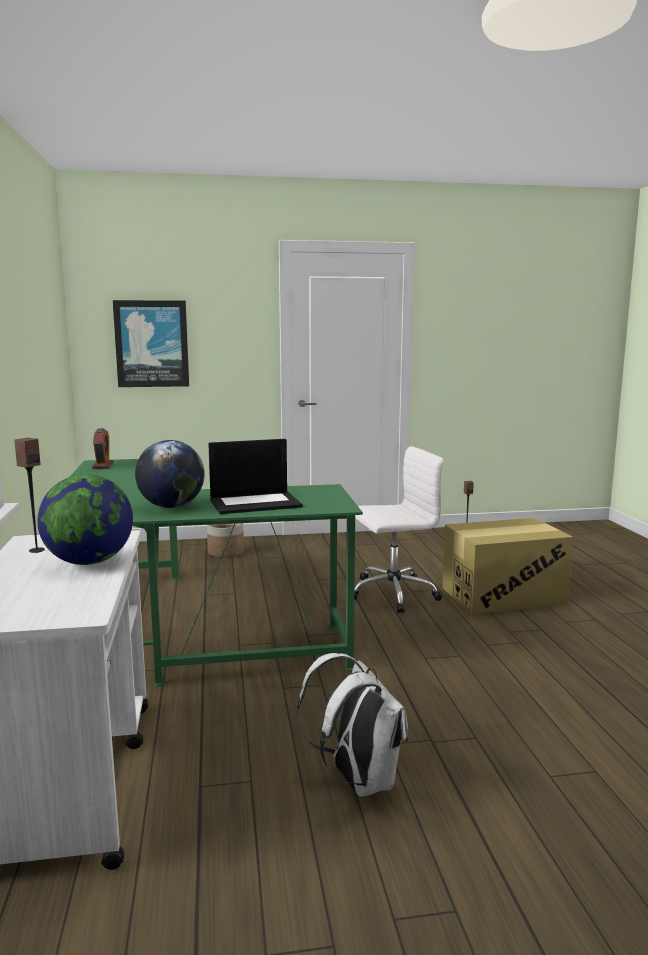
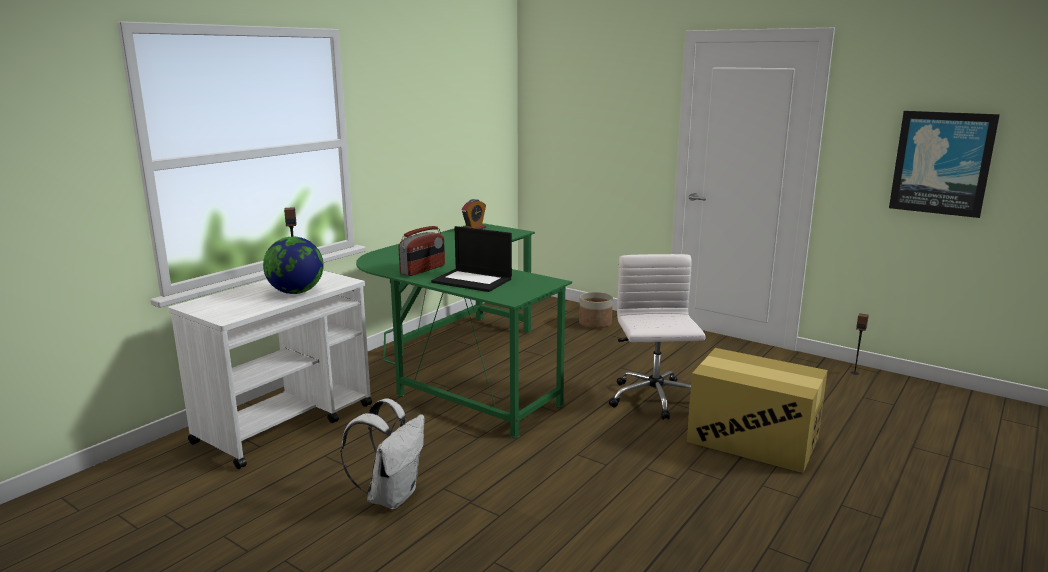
camera: 45 degrees right, 5 degrees up
picture [113,300,189,387] -> picture moved to [889,111,1000,218]
globe [135,440,205,508] -> radio [398,226,445,276]
white office chair [354,446,444,613] -> white office chair turned 120 degrees counterclockwise [609,254,706,420]

